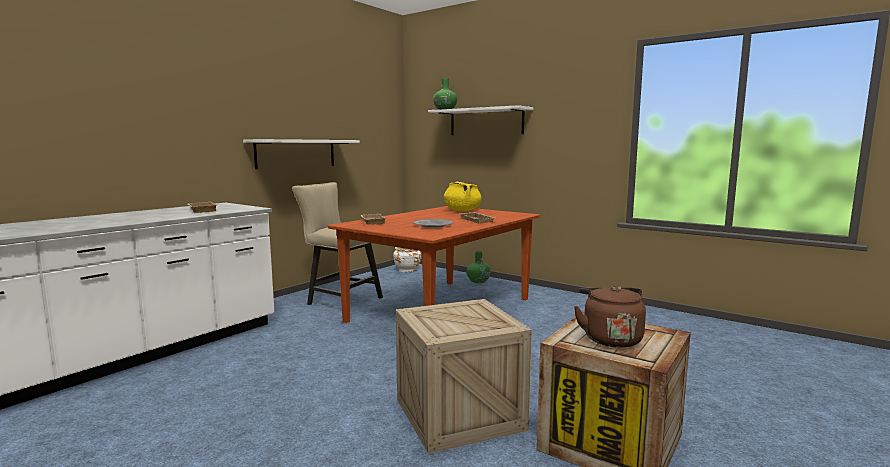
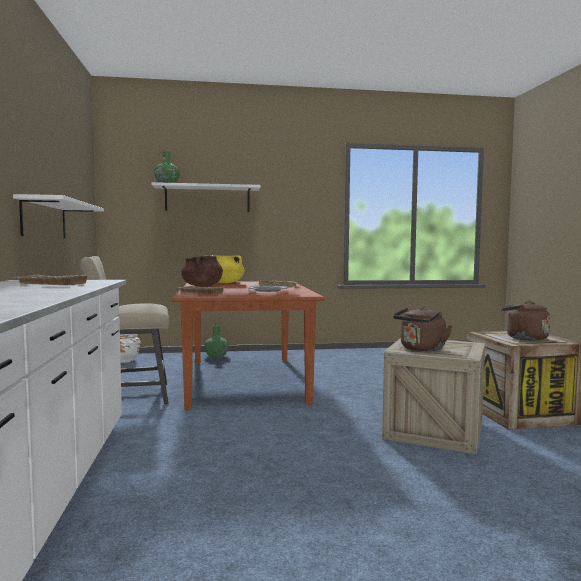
camera: 45 degrees left, 5 degrees down
none -> brown cooking pot [181,256,223,287]
none -> brown kettle [393,307,452,352]

